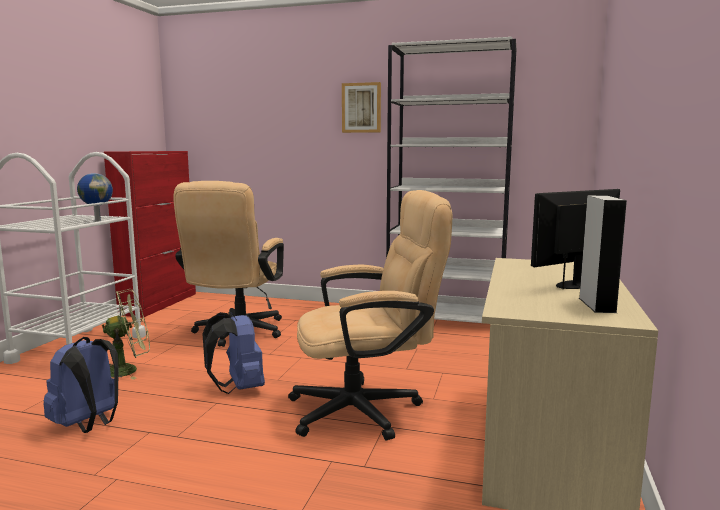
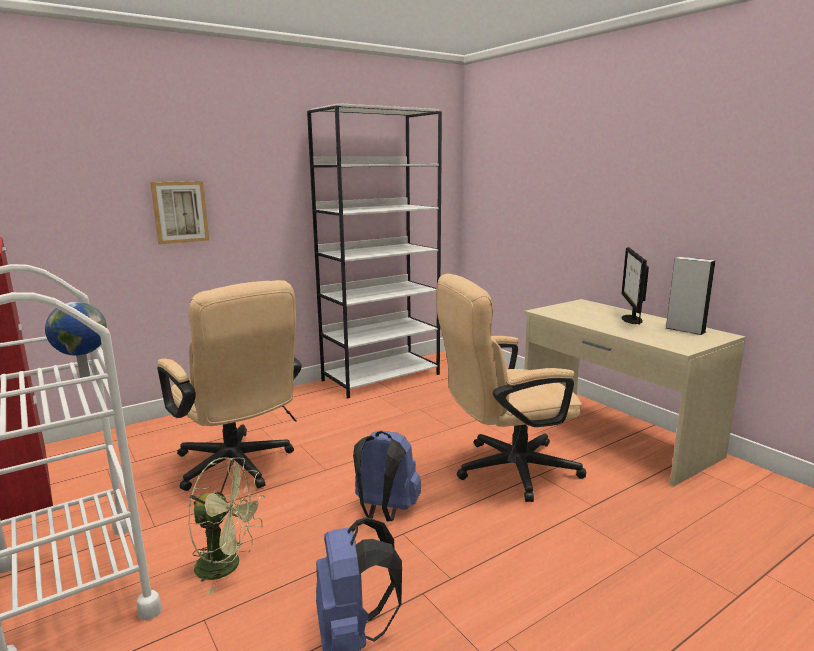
camera: 50 degrees left, 5 degrees up
green fan [102,289,150,380] -> green fan turned 90 degrees clockwise [188,457,265,595]
beige office chair [288,190,453,441] -> beige office chair turned 135 degrees counterclockwise [436,274,586,502]
picture [342,82,381,133] -> picture moved to [150,181,209,244]

